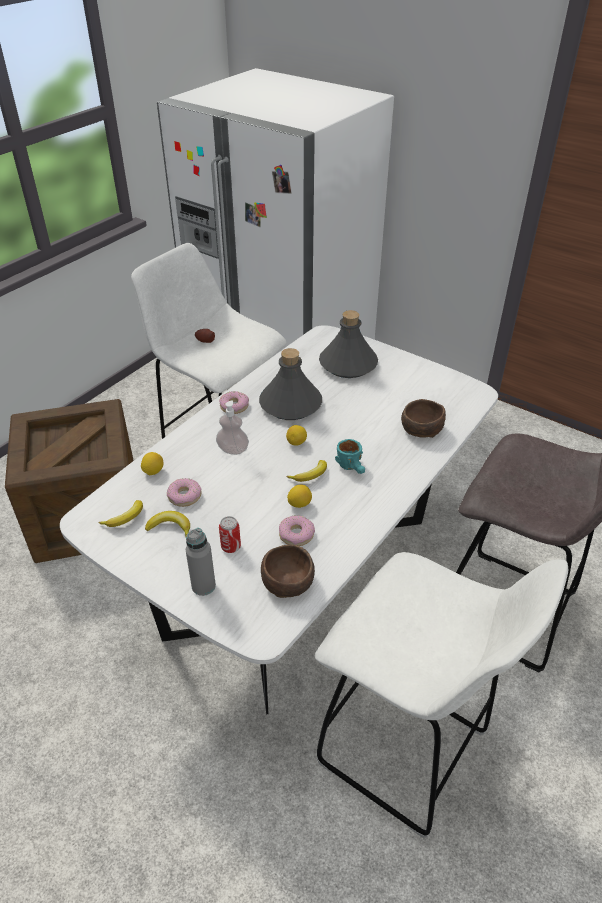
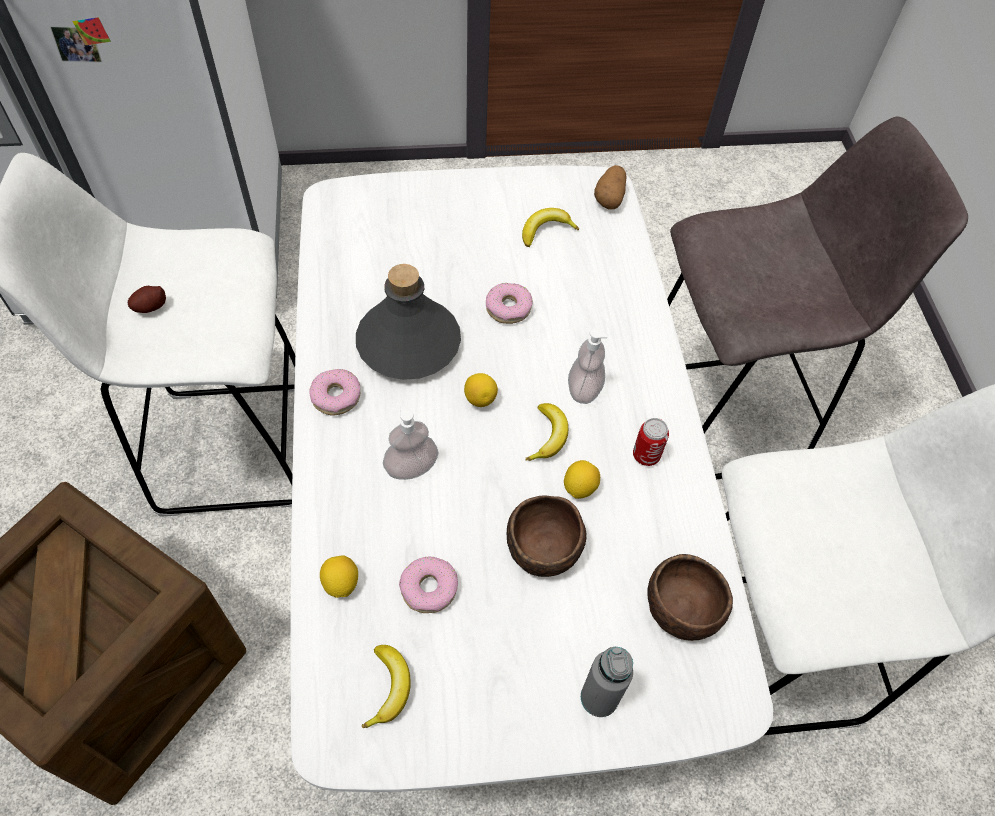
camera: 45 degrees left, 15 degrees up
banana [145,511,190,536] -> banana moved to [522,208,579,247]
can [219,516,241,553] -> can moved to [633,418,669,466]
donut [279,515,315,546] -> donut moved to [486,283,533,324]
grey bottle [319,310,378,378] -> none
turquoise mug [335,439,365,474] -> soap dispenser [568,328,608,404]
brown bowl [401,399,446,438] -> brown bowl moved to [507,495,587,577]
none -> potato [594,165,627,210]

